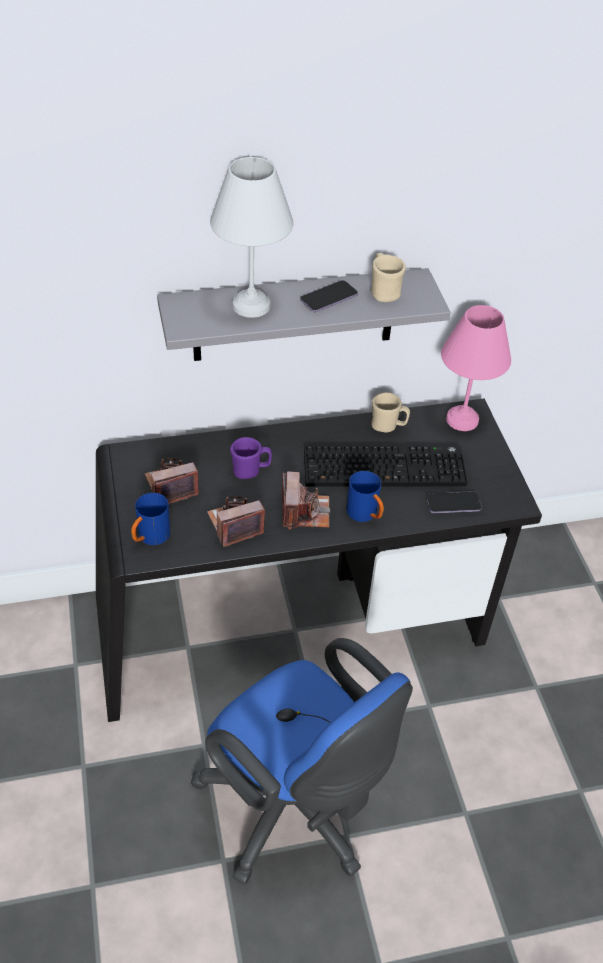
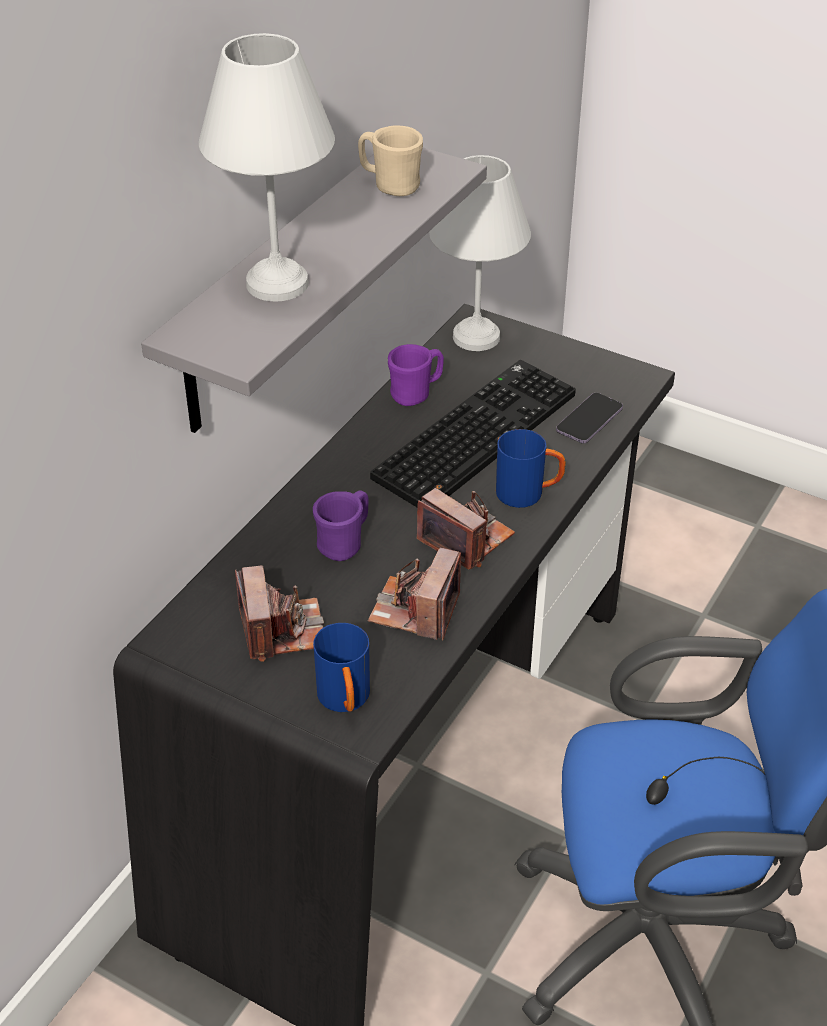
camera: 45 degrees left, 5 degrees down
camera [145,458,199,504] -> camera turned 150 degrees clockwise [235,566,324,662]
phone [300,280,358,312] -> none
beige mug [371,392,410,432] -> purple mug [388,344,444,406]
pink table lamp [441,305,511,431] -> white table lamp [429,155,531,351]

